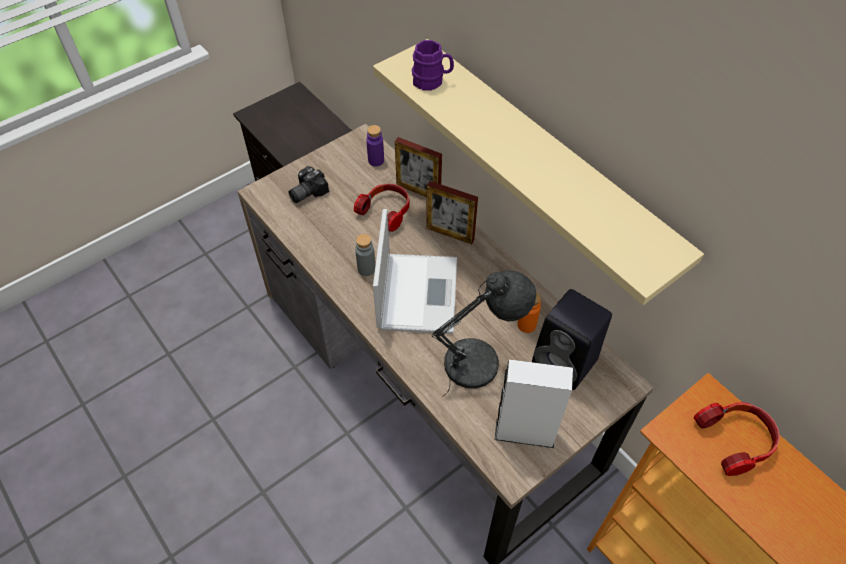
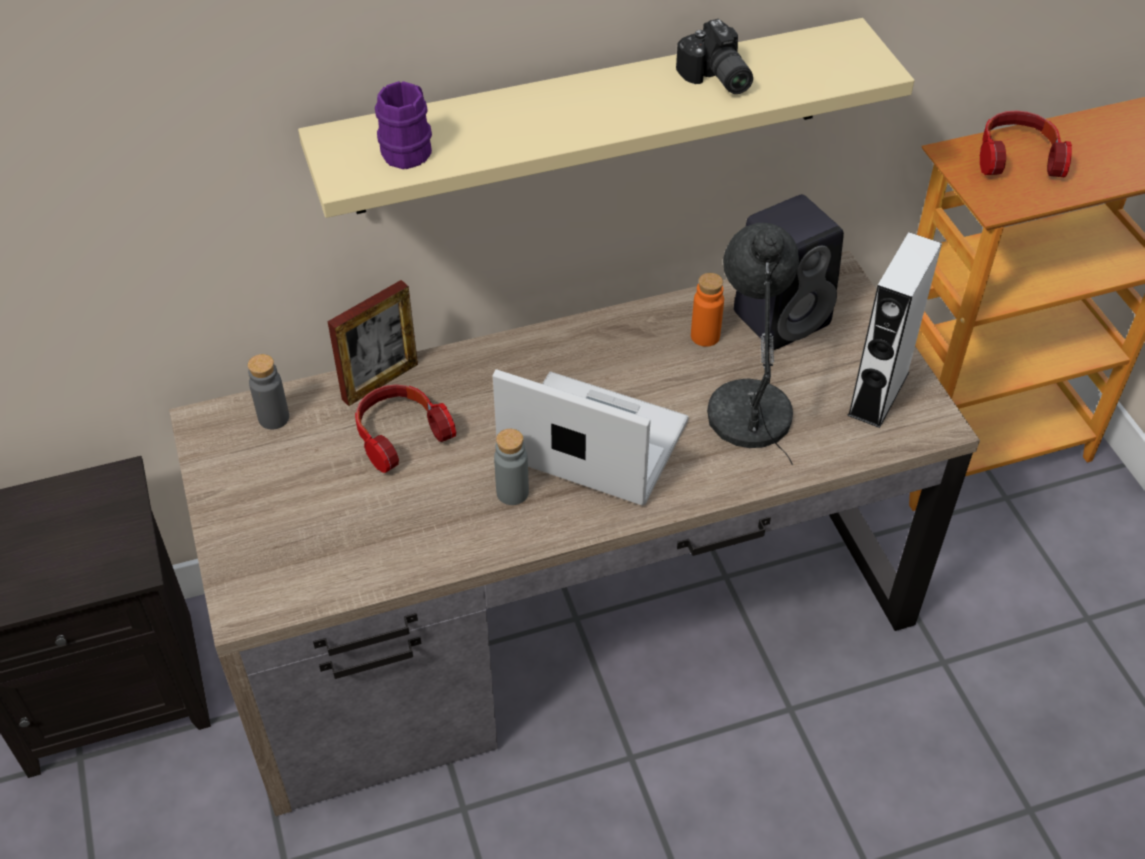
camera: 70 degrees left, 5 degrees down
camera [288,166,329,203] -> camera moved to [676,19,753,94]
purple bottle [366,125,384,166] -> grey bottle [248,354,289,429]
picture frame [426,181,478,244] -> none

